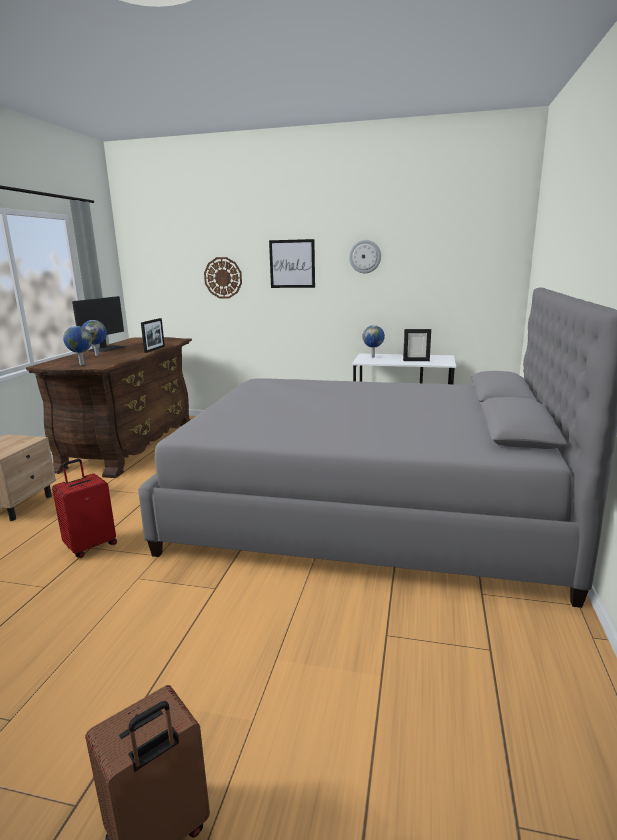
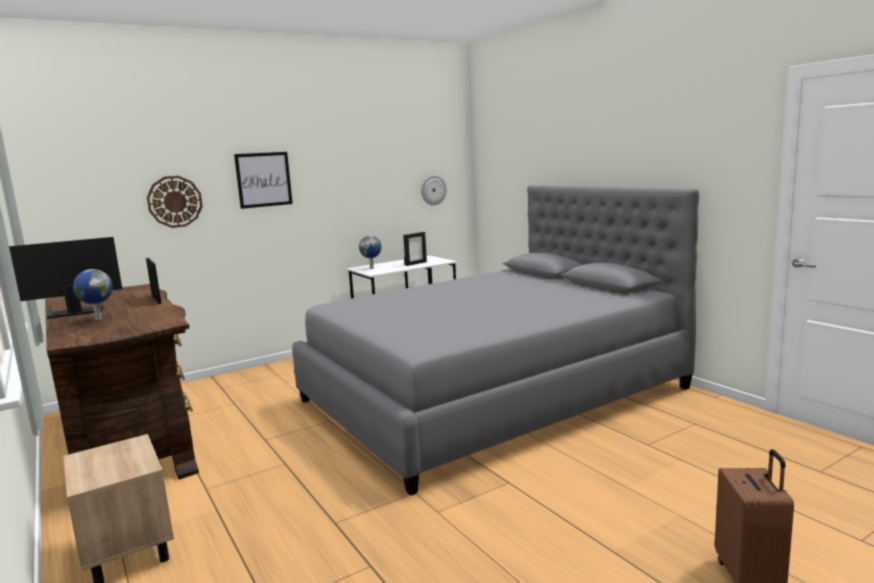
camera: 45 degrees left, 5 degrees down
red suitcase [52,459,117,558] -> none
globe [63,326,92,365] -> none
monitor [72,296,125,352] -> monitor turned 90 degrees counterclockwise [9,237,122,319]
wall clock [349,240,381,273] -> wall clock moved to [421,175,447,205]

